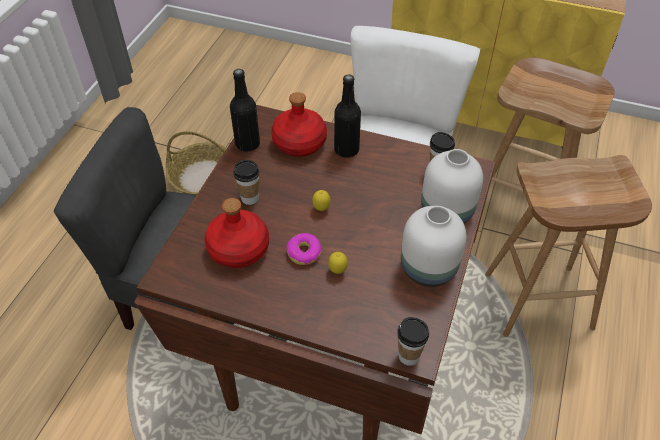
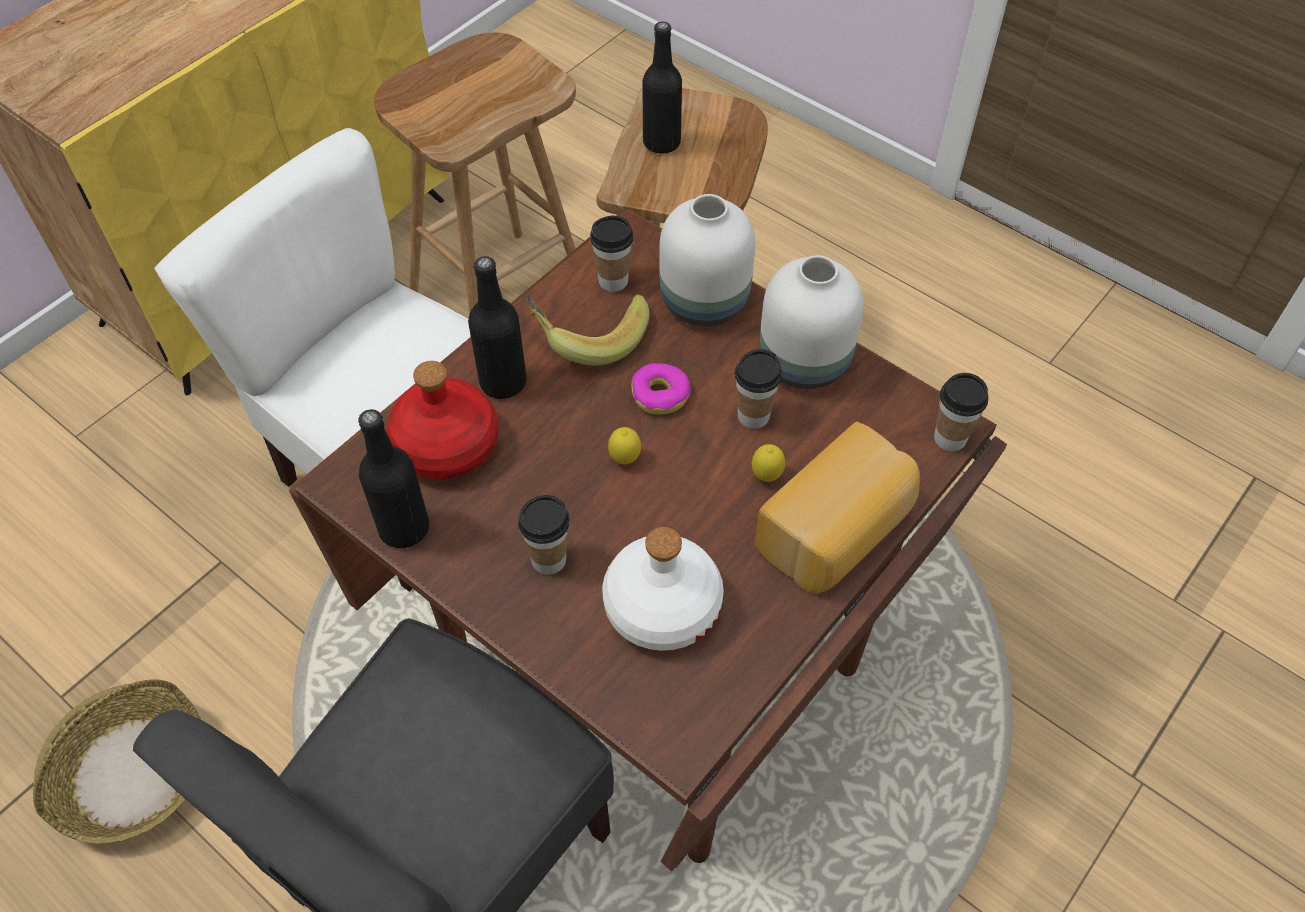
camera: 70 degrees left, 5 degrees up
red bottle [205,198,269,268] -> white bottle [602,527,724,651]
donut [286,233,322,265] -> donut moved to [631,363,691,414]
none -> banana [524,294,650,366]
none -> black bottle [642,21,682,154]
none -> cup [735,349,782,429]
none -> bread [754,422,920,594]

